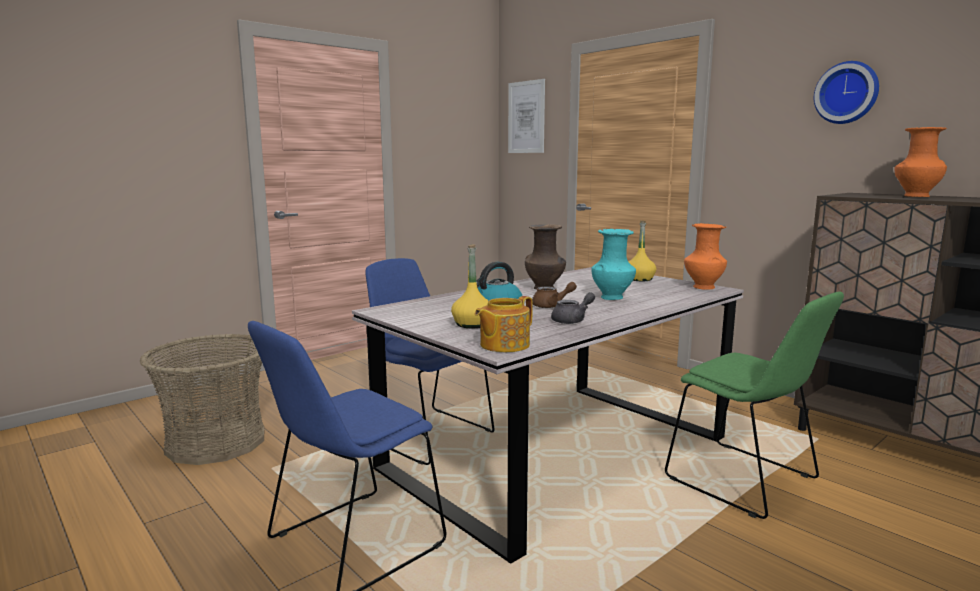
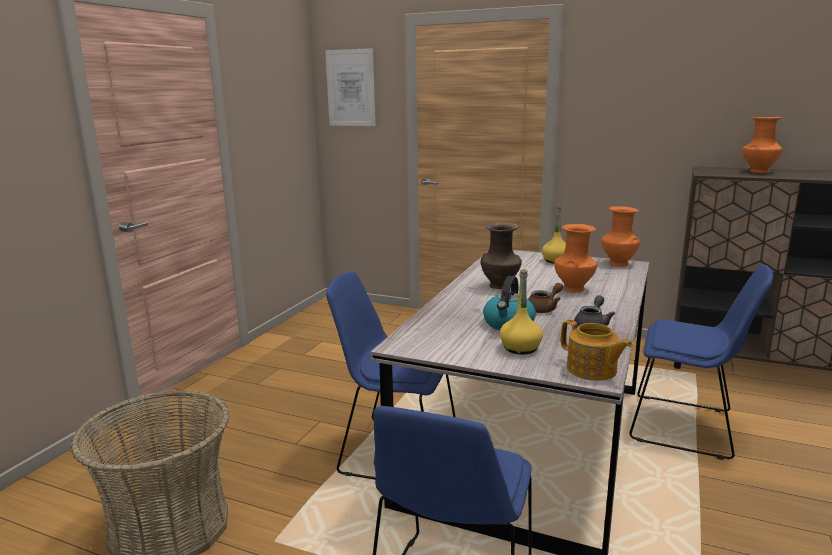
camera: 25 degrees left, 5 degrees up
teapot [475,296,533,352] -> teapot turned 60 degrees counterclockwise [561,320,633,381]
turquoise vase [591,229,636,300] -> orange vase [554,224,597,292]
green chair [665,292,844,519] -> blue chair [629,264,773,460]
wall clock [814,61,879,124] -> none

